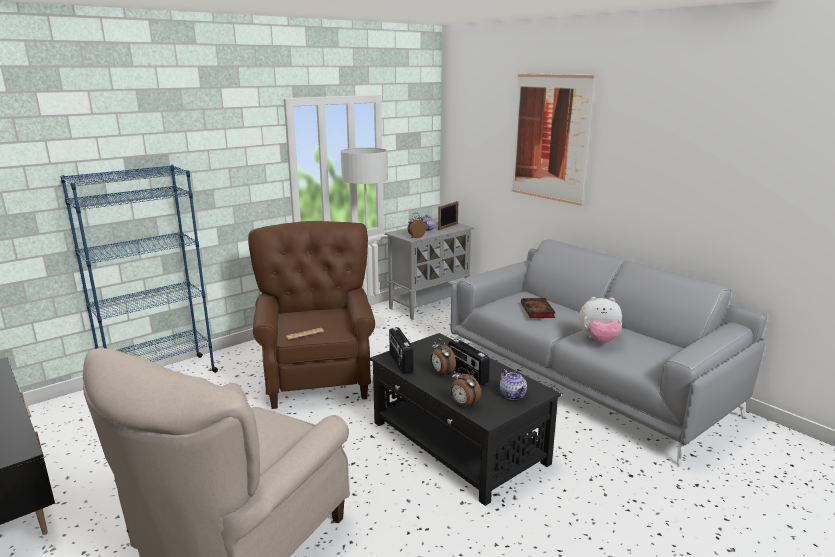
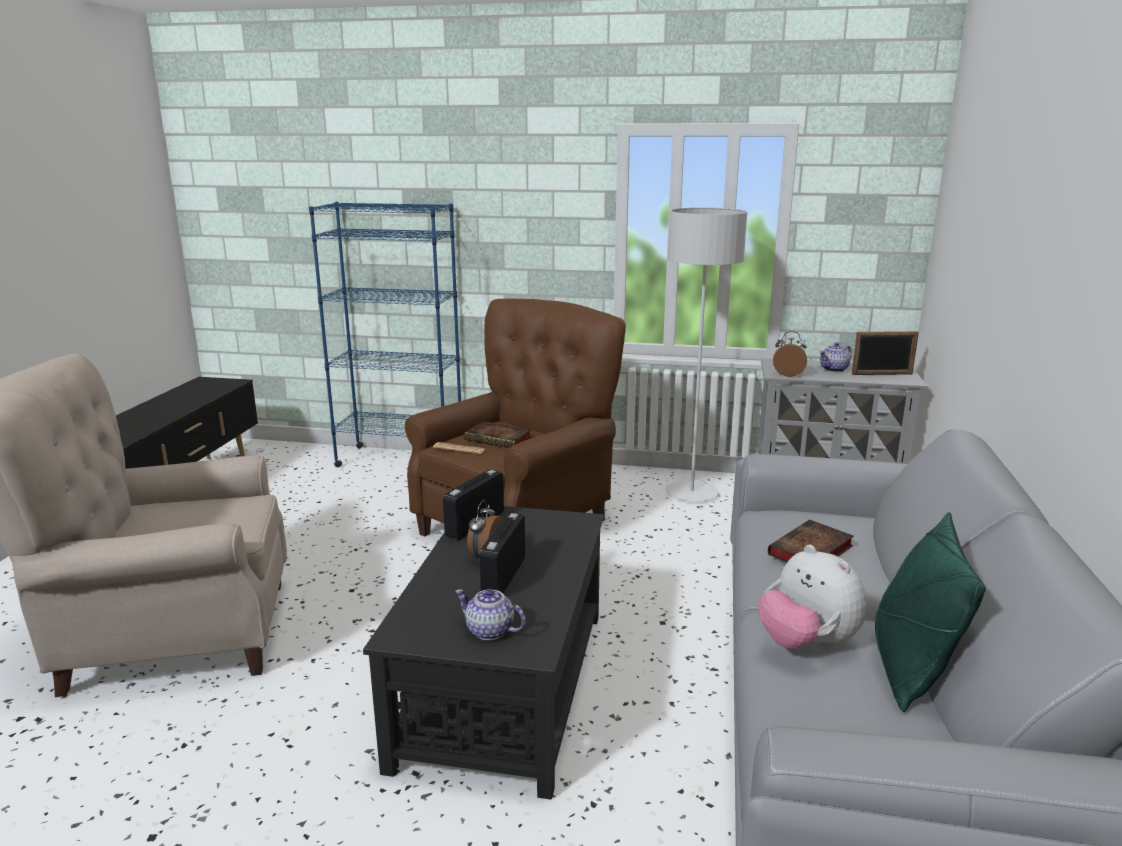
camera: 50 degrees right, 0 degrees up
alarm clock [450,367,481,408] -> none
teapot [500,369,527,400] -> teapot turned 90 degrees clockwise [455,589,526,640]
picture [512,74,595,206] -> none
none -> book [464,421,532,448]
none -> green pillow [875,512,986,712]

